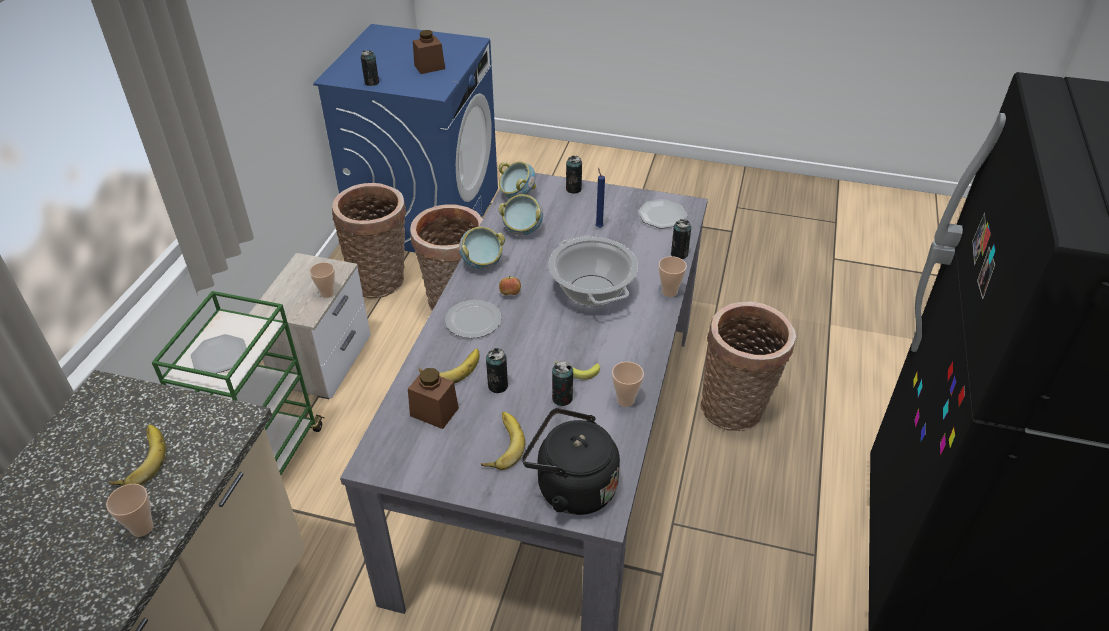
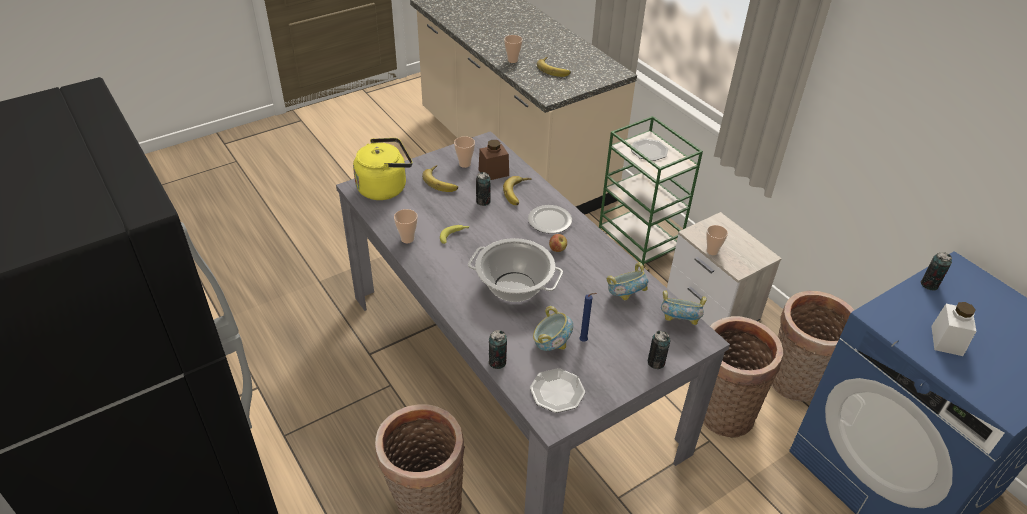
camera: 130 degrees right, 0 degrees up
brown jar [413,30,445,74] -> white jar [931,302,976,356]
bowl [459,227,505,269] -> bowl moved to [533,306,573,351]
black kettle [522,408,620,515] -> yellow kettle [353,138,412,200]
can [552,361,573,406] -> none
cup [659,256,687,297] -> cup moved to [454,136,475,168]

